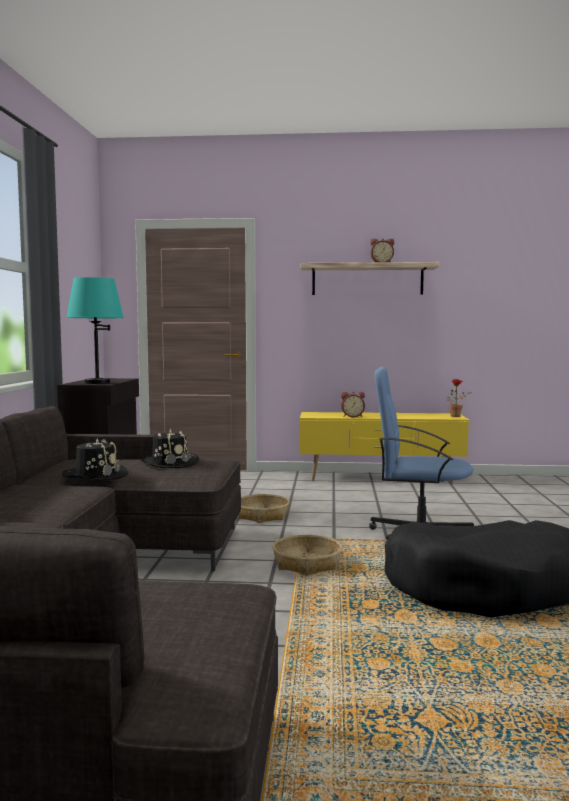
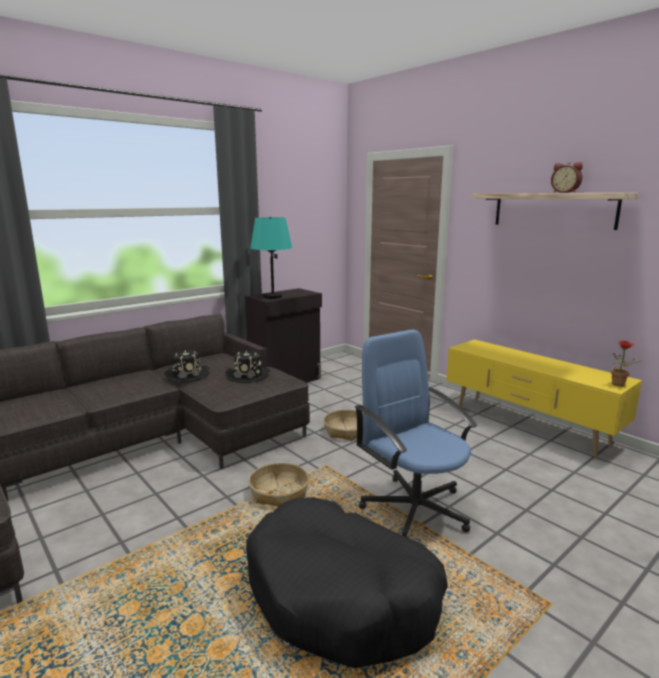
camera: 45 degrees right, 10 degrees up
alarm clock [341,392,365,417] -> none

